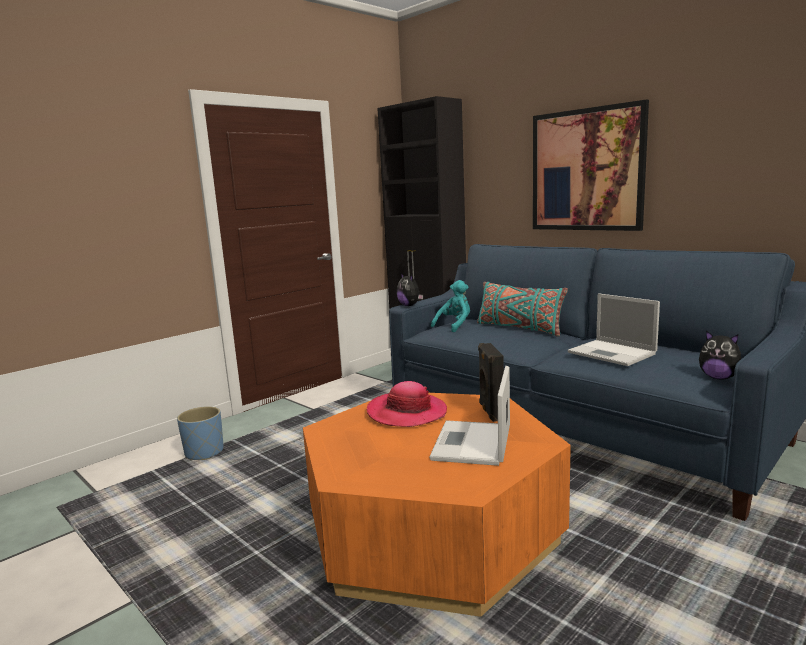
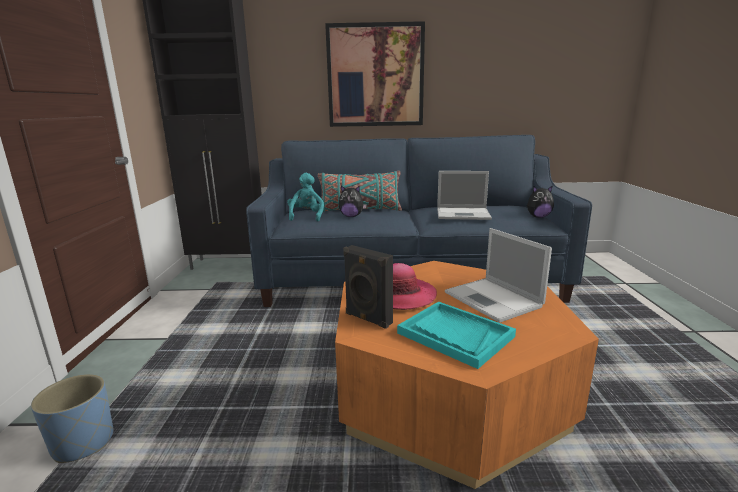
camera: 45 degrees left, 5 degrees up
plush toy [397,273,423,306] -> plush toy moved to [339,186,367,217]
black speaker [478,343,504,422] -> black speaker moved to [343,245,393,329]
none -> turquoise tray [397,301,516,369]

